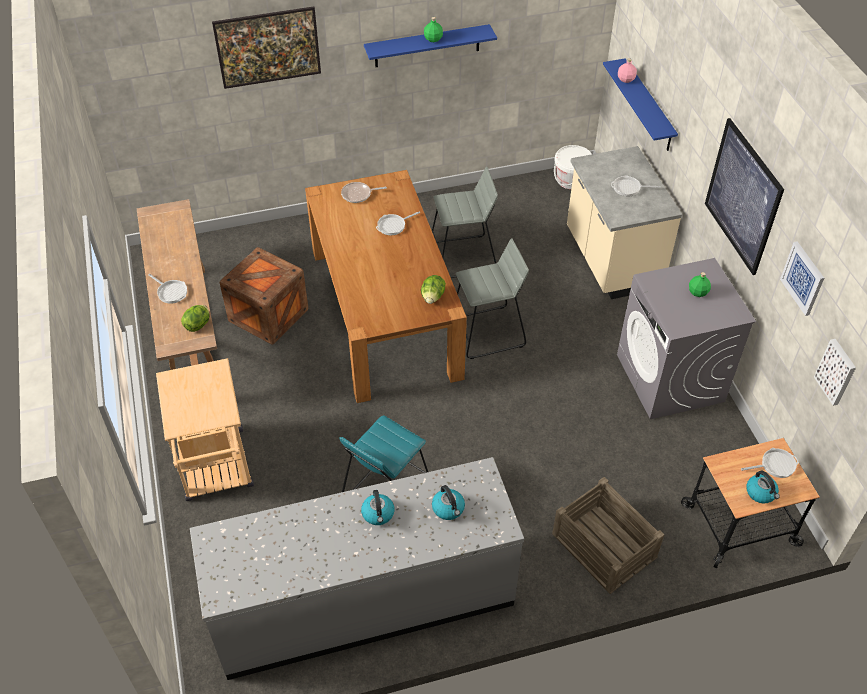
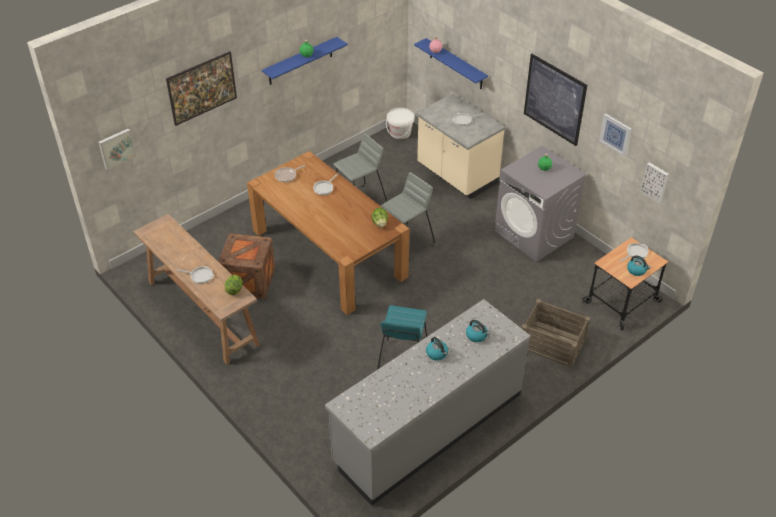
camera: 25 degrees left, 5 degrees down
beige cart [156,358,254,501] -> none
none -> picture [98,129,136,170]

